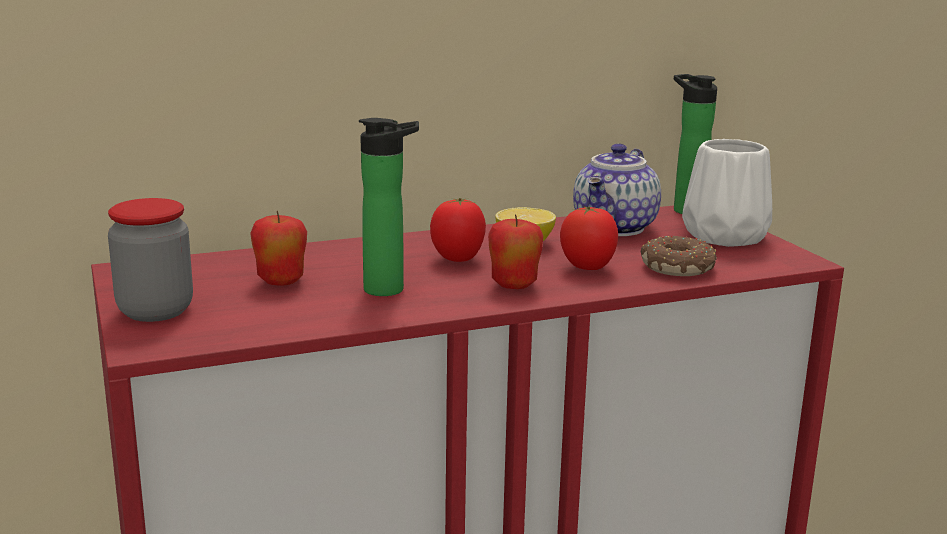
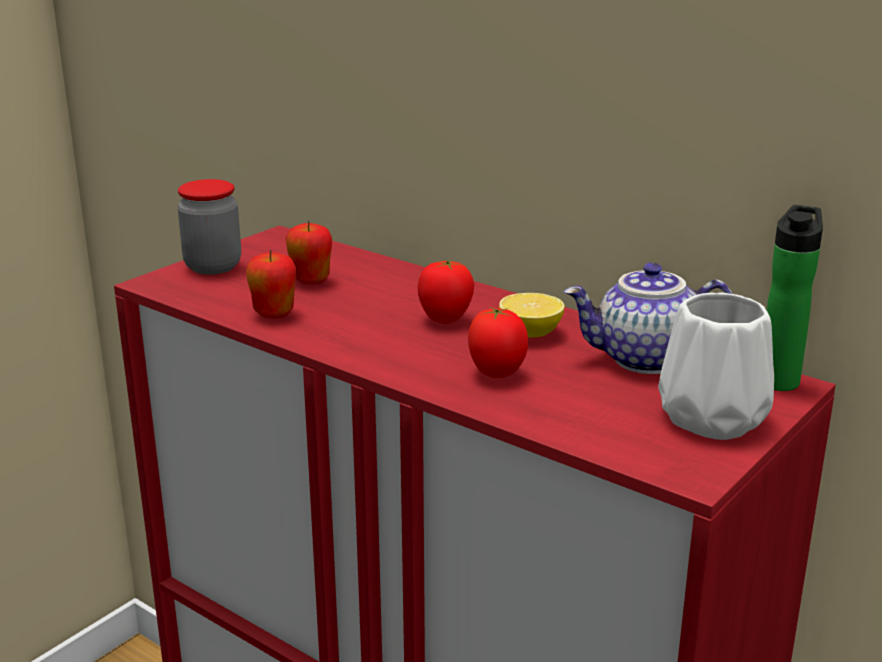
camera: 60 degrees right, 5 degrees up
bottle [359,118,419,296] -> none
apple [488,215,543,289] -> apple moved to [246,250,296,318]
donut [641,236,717,276] -> none

